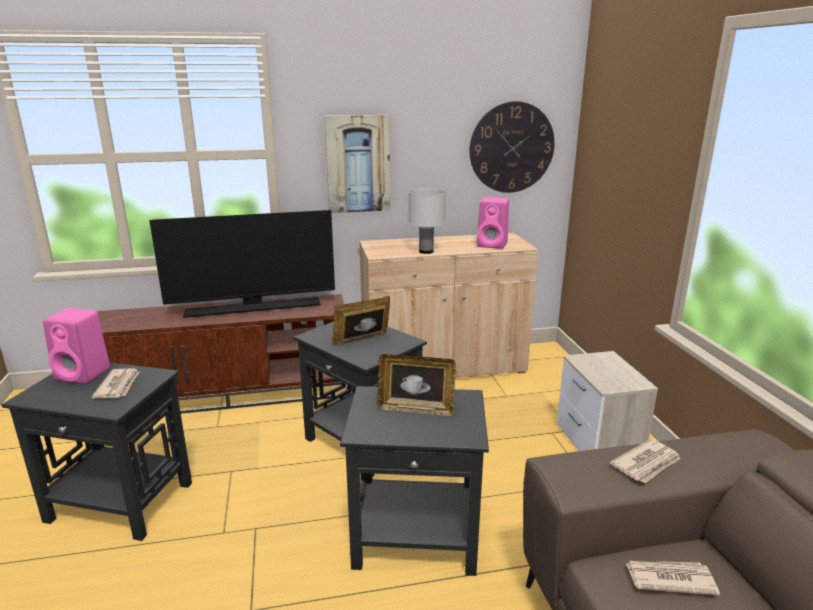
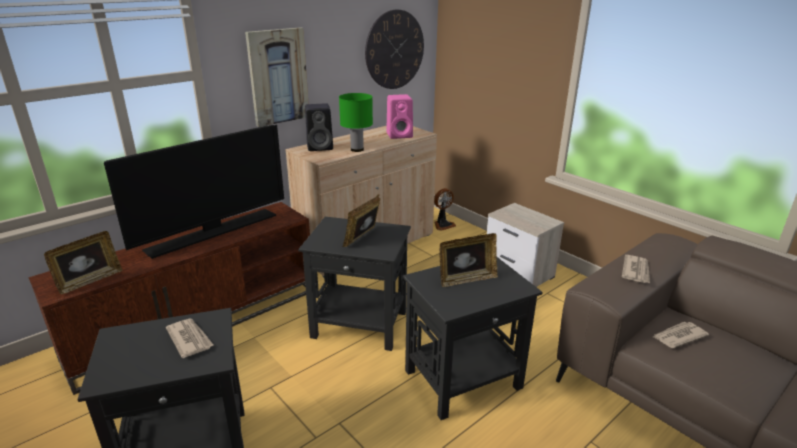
camera: 30 degrees left, 5 degrees up
pink speaker [43,308,110,384] -> none
white table lamp [408,188,446,254] -> green table lamp [339,93,373,152]
none -> picture frame [44,231,122,294]
none -> black speaker [305,103,333,151]
none -> fan [434,188,456,231]

